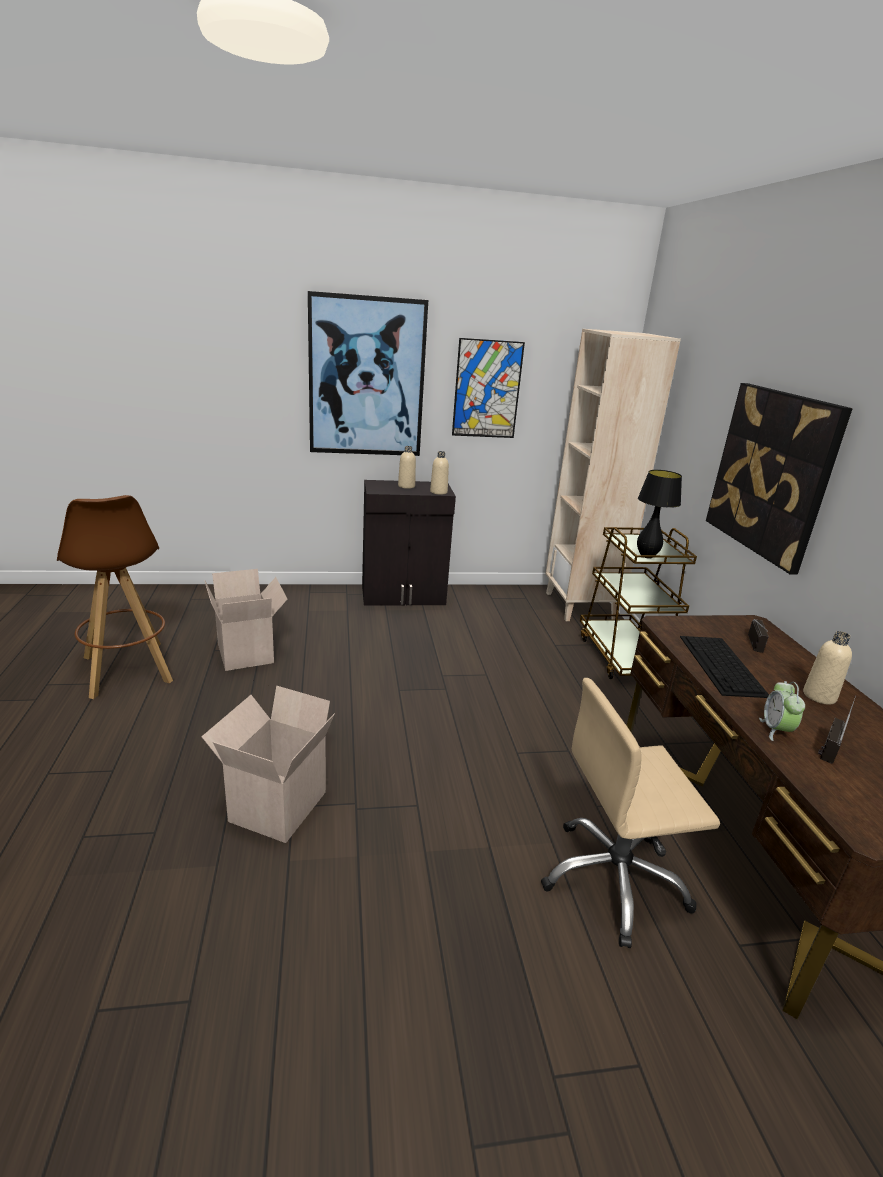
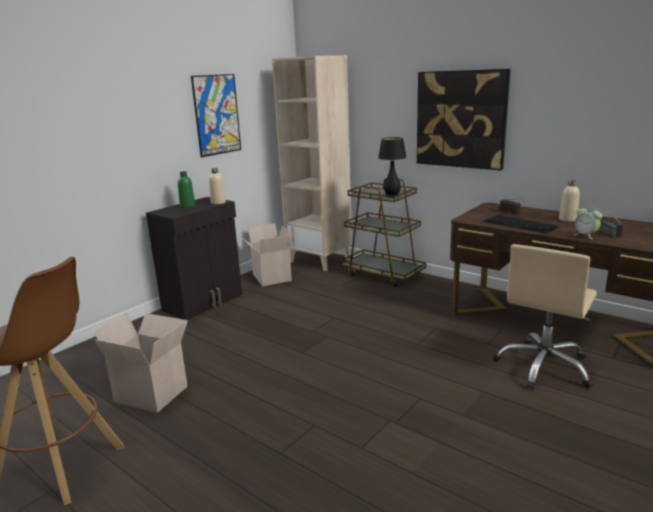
camera: 40 degrees left, 5 degrees down
cardboard box [201,686,334,843] -> cardboard box moved to [240,223,293,286]
picture [308,291,428,456] -> none
beige bottle [398,446,416,489] -> green bottle [178,171,195,208]

